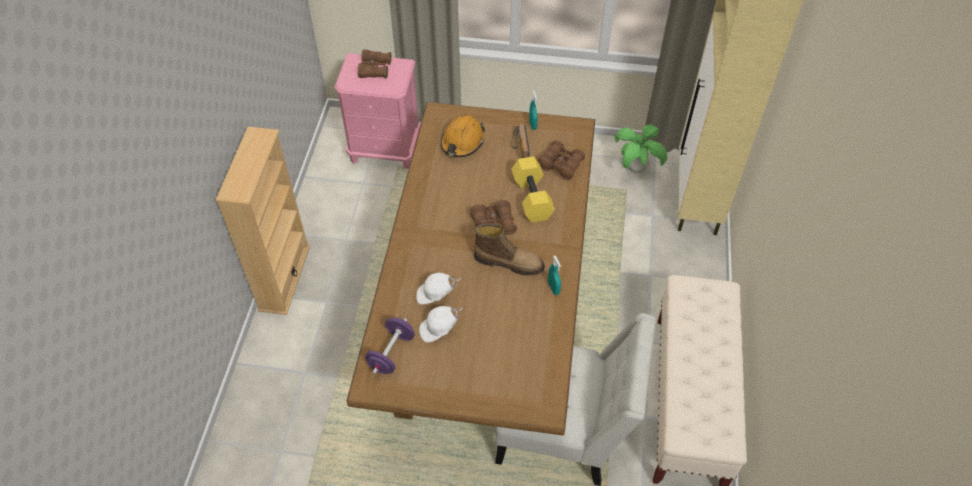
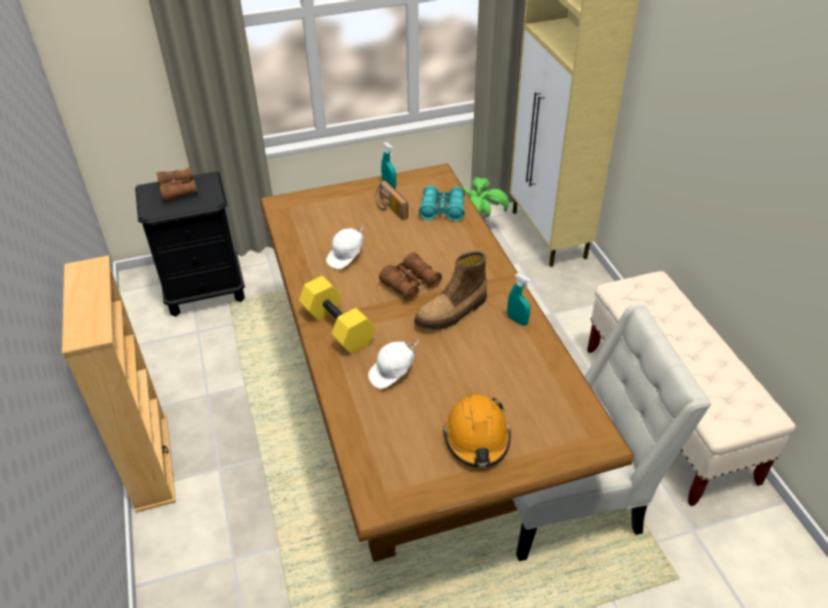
camera: 25 degrees left, 10 degrees down
pink nightstand [334,53,421,169] -> black nightstand [135,171,245,317]
purple dumbbell [365,318,415,374] -> none
white cap [419,306,463,343] -> white cap moved to [326,226,363,269]
orange hard hat [441,115,485,157] -> orange hard hat moved to [443,394,511,467]
boot [474,223,545,276] -> boot turned 150 degrees clockwise [414,251,487,330]
yellow dumbbell [511,157,555,222] -> yellow dumbbell moved to [299,276,376,354]
brown binoculars [537,140,585,180] -> turquoise binoculars [419,186,465,221]

